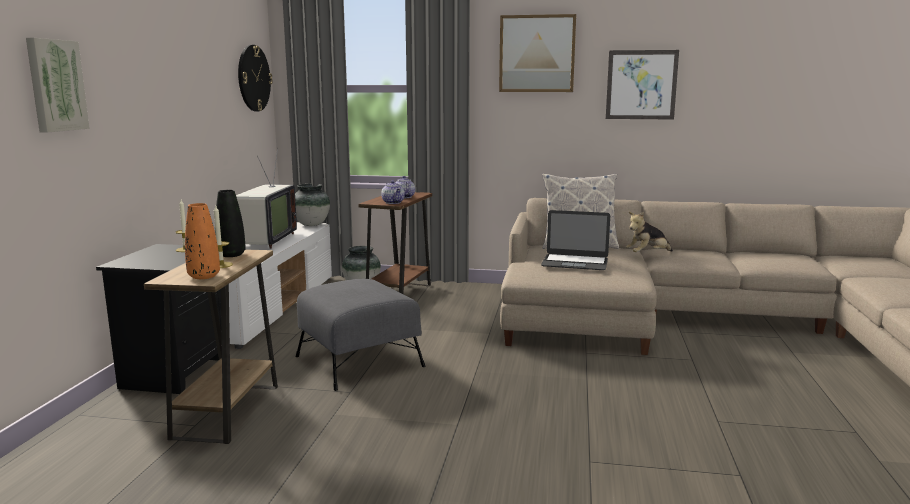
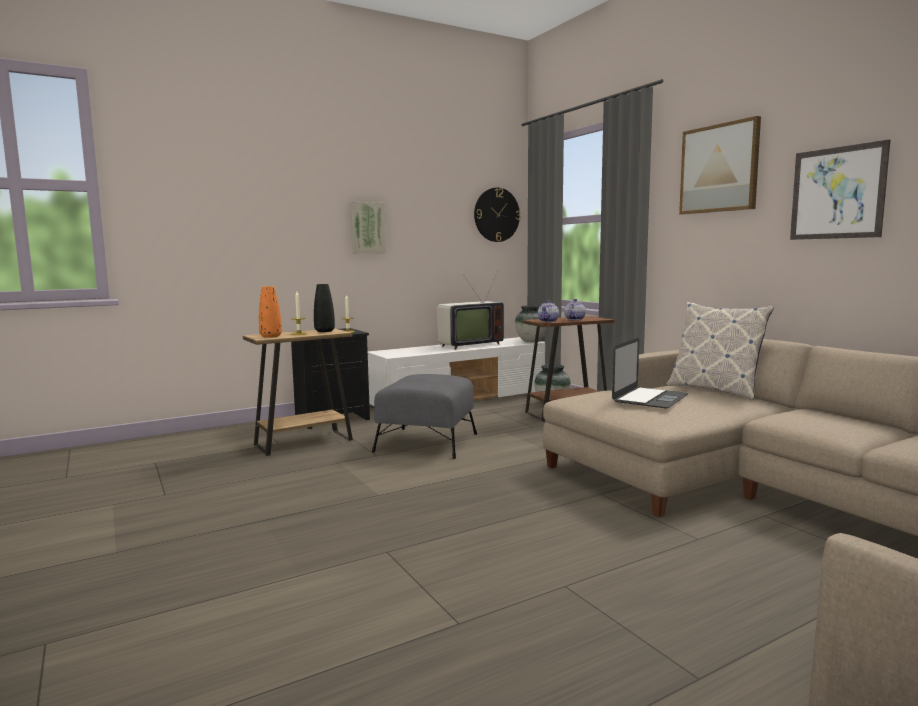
camera: 50 degrees right, 5 degrees down
picture [26,38,90,133] -> picture moved to [350,202,386,254]
laptop [541,210,610,270] -> laptop turned 120 degrees counterclockwise [612,338,688,408]
plush toy [626,212,673,252] -> none

